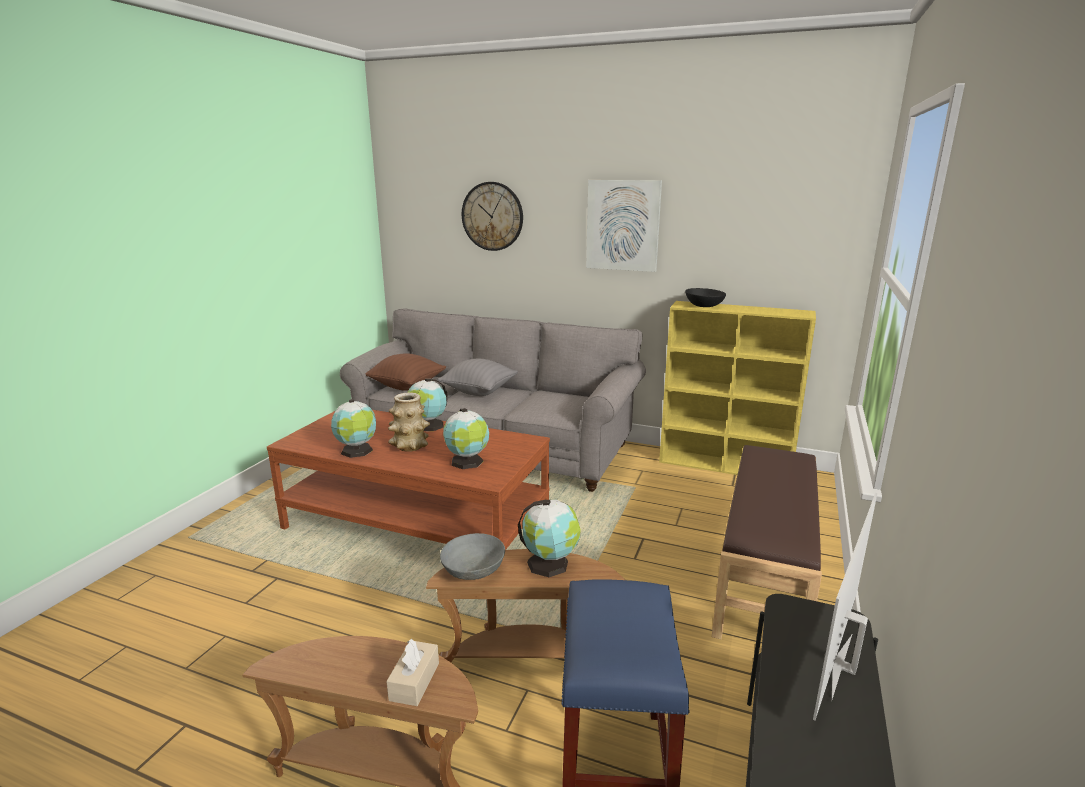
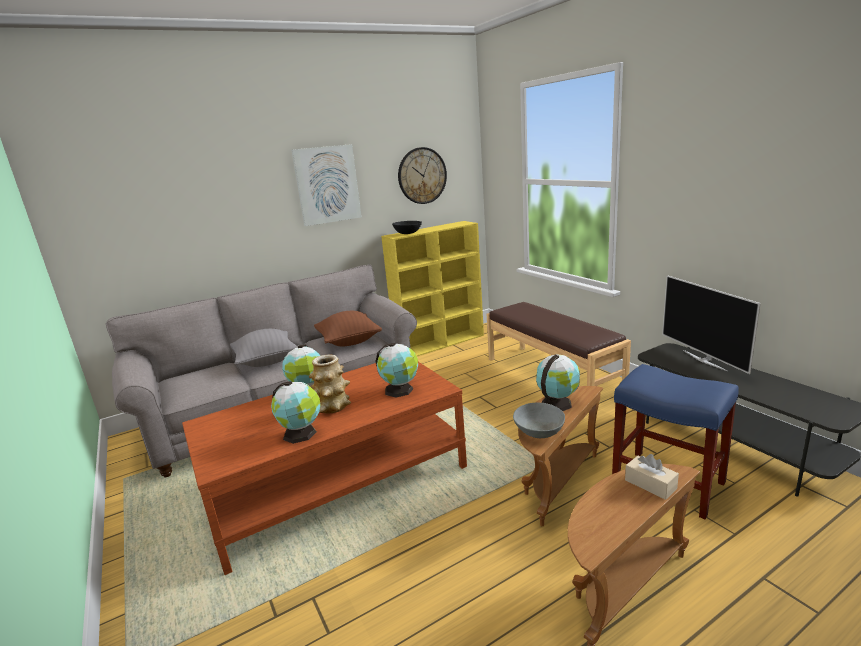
camera: 50 degrees left, 0 degrees up
brown pillow [366,353,446,391] -> brown pillow moved to [314,311,382,346]
wall clock [462,182,523,251] -> wall clock moved to [398,147,447,204]

